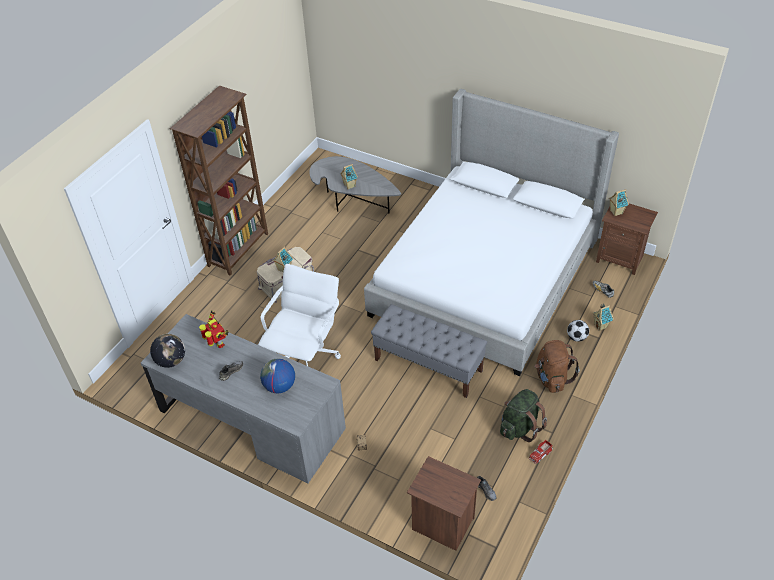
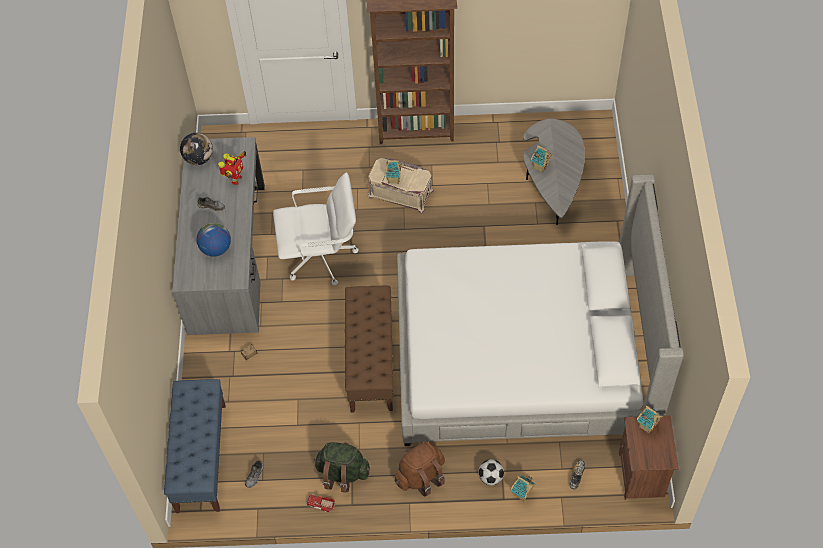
camera: 60 degrees right, 10 degrees up
grey bench [371,304,487,398] -> brown bench [345,286,393,413]
brown nightstand [407,456,481,551] -> blue bench [164,379,226,513]

